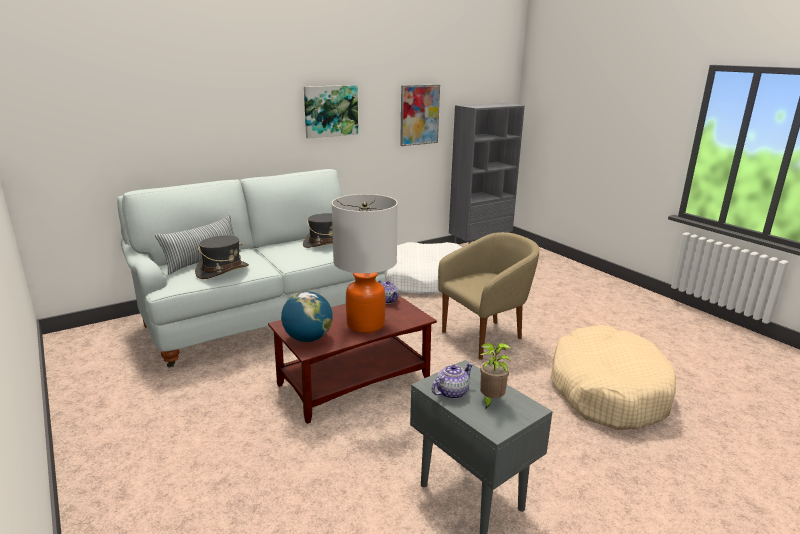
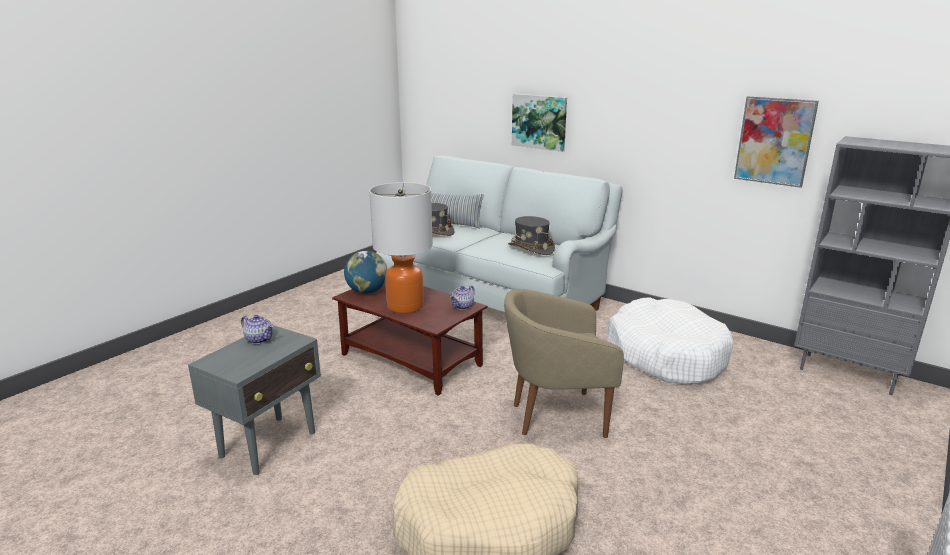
camera: 70 degrees right, 0 degrees up
picture [304,85,358,138] -> picture moved to [512,94,567,152]
beige armchair [438,232,540,360] -> beige armchair turned 135 degrees clockwise [504,289,624,438]
potted plant [480,343,512,409] -> none

